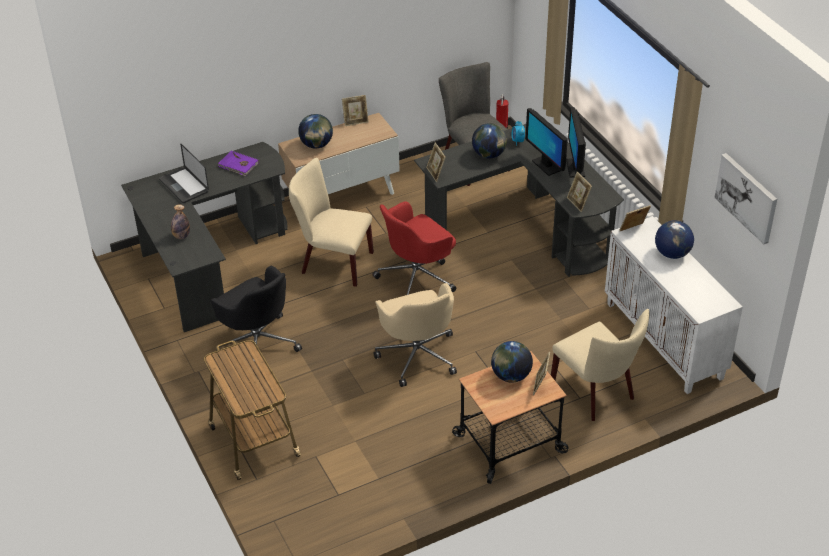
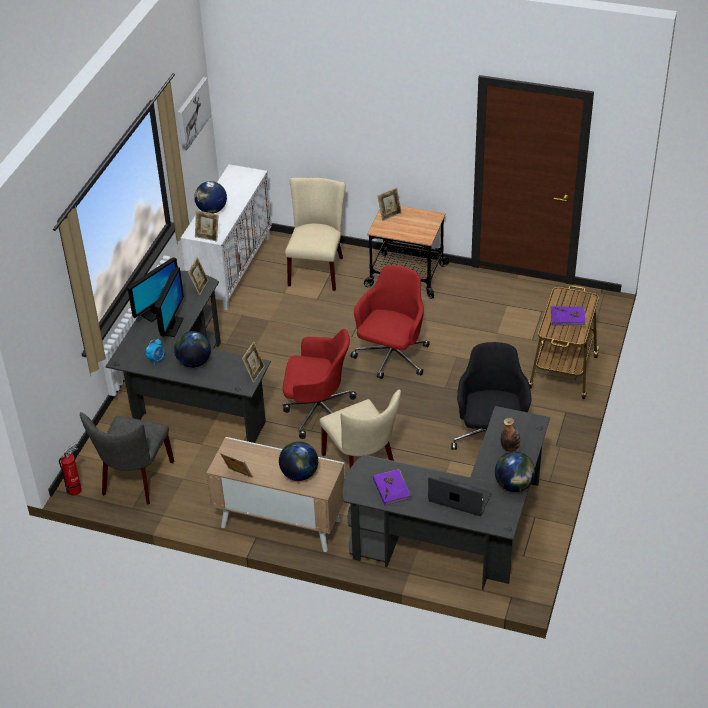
camera: 135 degrees left, 0 degrees up
laptop [159,144,209,203] -> laptop turned 75 degrees counterclockwise [428,477,492,516]
beige office chair [374,283,457,387] -> red office chair [351,265,430,379]
globe [491,341,533,383] -> globe moved to [495,452,535,492]
none -> purple book [551,306,586,326]

